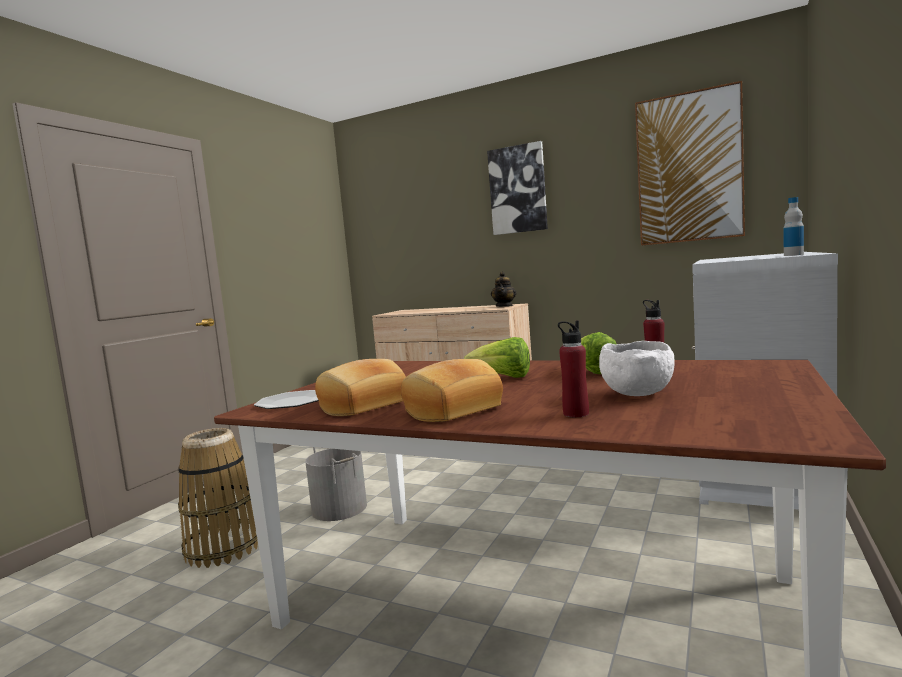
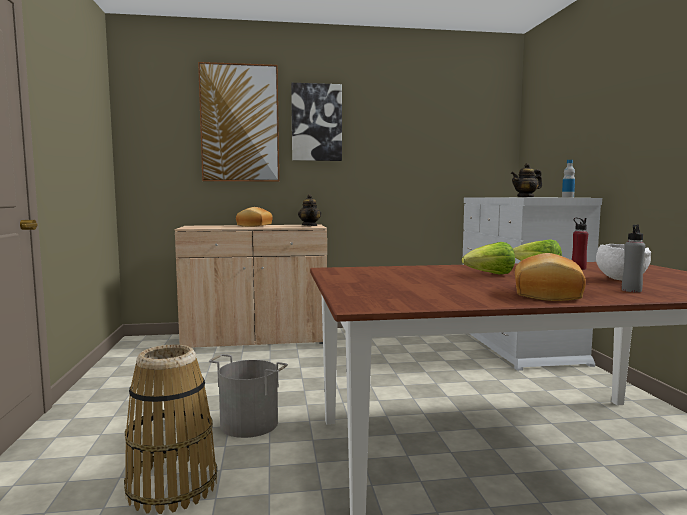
camera: 35 degrees left, 0 degrees up
plate [254,390,319,409] -> none
bread [315,359,406,416] -> bread moved to [236,207,273,227]
red bottle [558,320,589,417] -> grey bottle [622,225,645,292]
picture [635,81,745,246] -> picture moved to [198,62,279,182]
none -> teapot [511,163,542,197]

